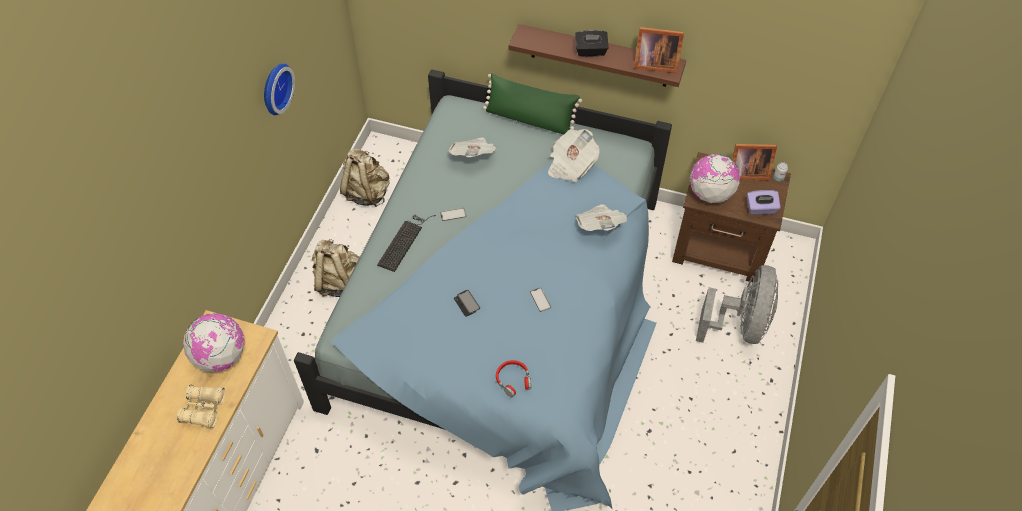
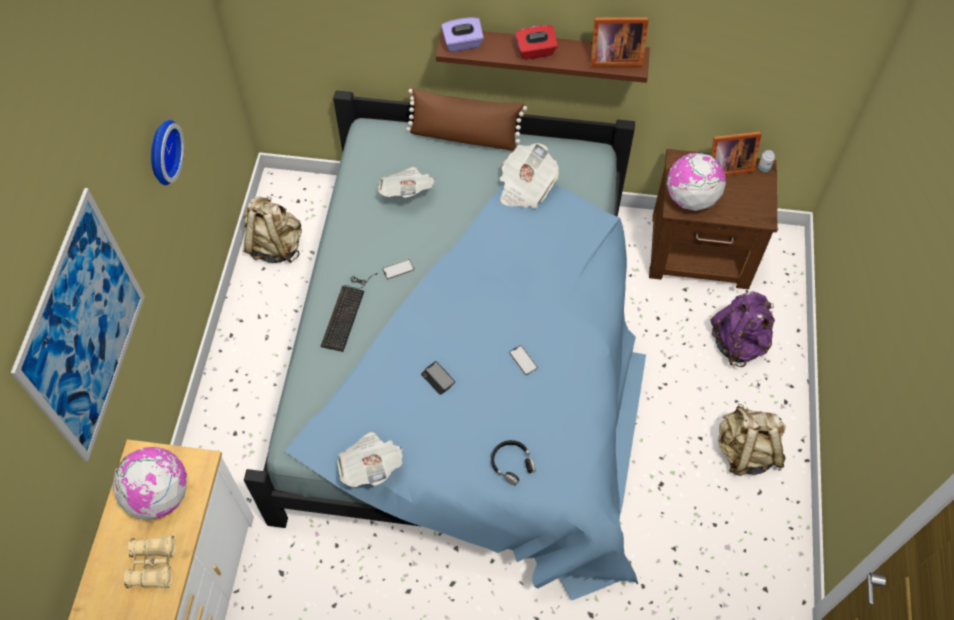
camera: 10 degrees left, 5 degrees up
beige backpack [312,239,360,297] -> beige backpack moved to [718,404,786,476]
green pillow [483,73,582,135] -> brown pillow [406,88,527,151]
red headphones [496,360,531,398] -> black headphones [491,440,536,486]
black tissue box [575,30,609,57] -> red tissue box [515,25,558,60]
newspaper [576,204,627,231] -> newspaper moved to [337,432,403,487]
grey fan [696,265,778,344] -> purple backpack [710,292,775,367]
purple tissue box [747,190,781,215] -> purple tissue box moved to [441,17,484,52]
none -> picture [11,188,145,462]

